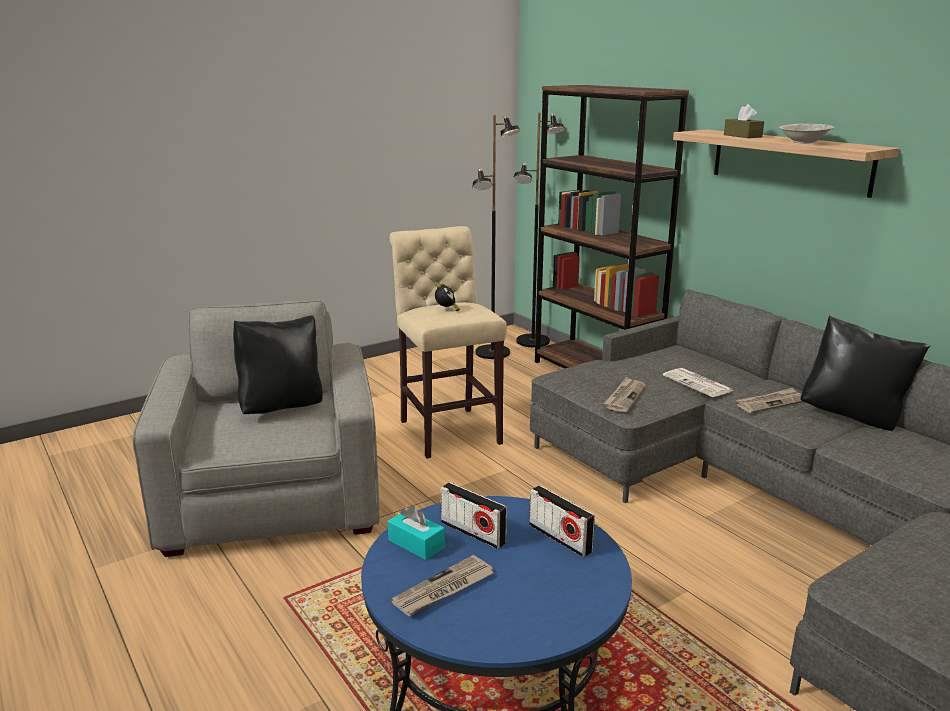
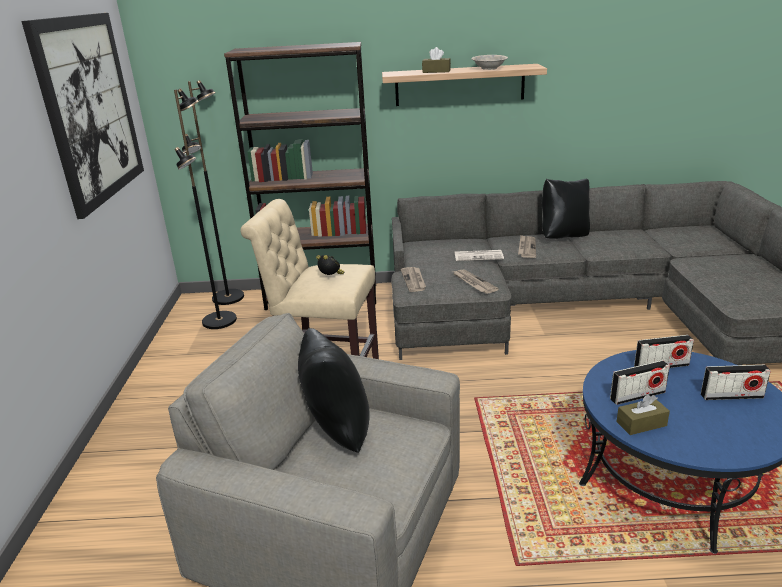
camera: 55 degrees left, 5 degrees up
turquoise tissue box [387,505,445,560] -> brown tissue box [616,394,670,435]
newspaper [391,555,494,616] -> newspaper moved to [401,267,426,292]
none -> picture [21,13,144,219]
none -> radio [701,365,771,400]

